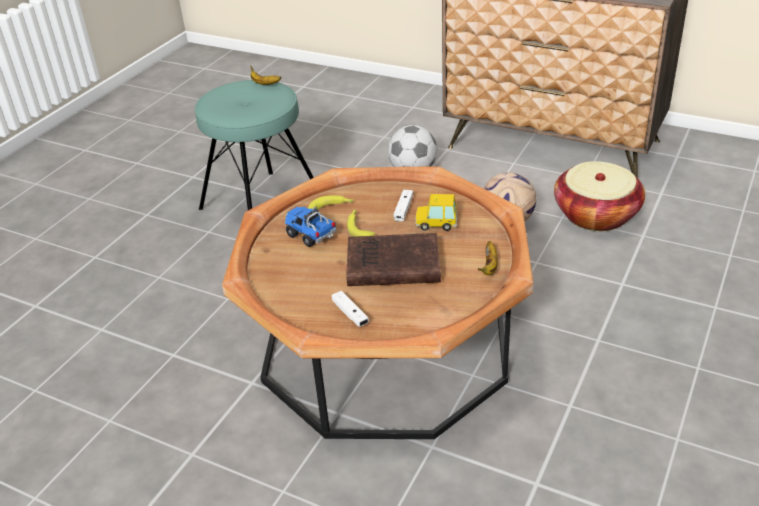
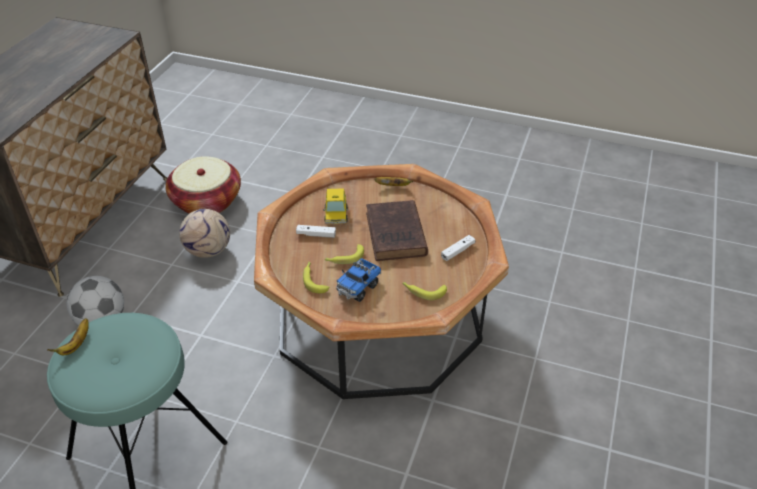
camera: 100 degrees left, 5 degrees up
none -> banana [402,282,447,300]

